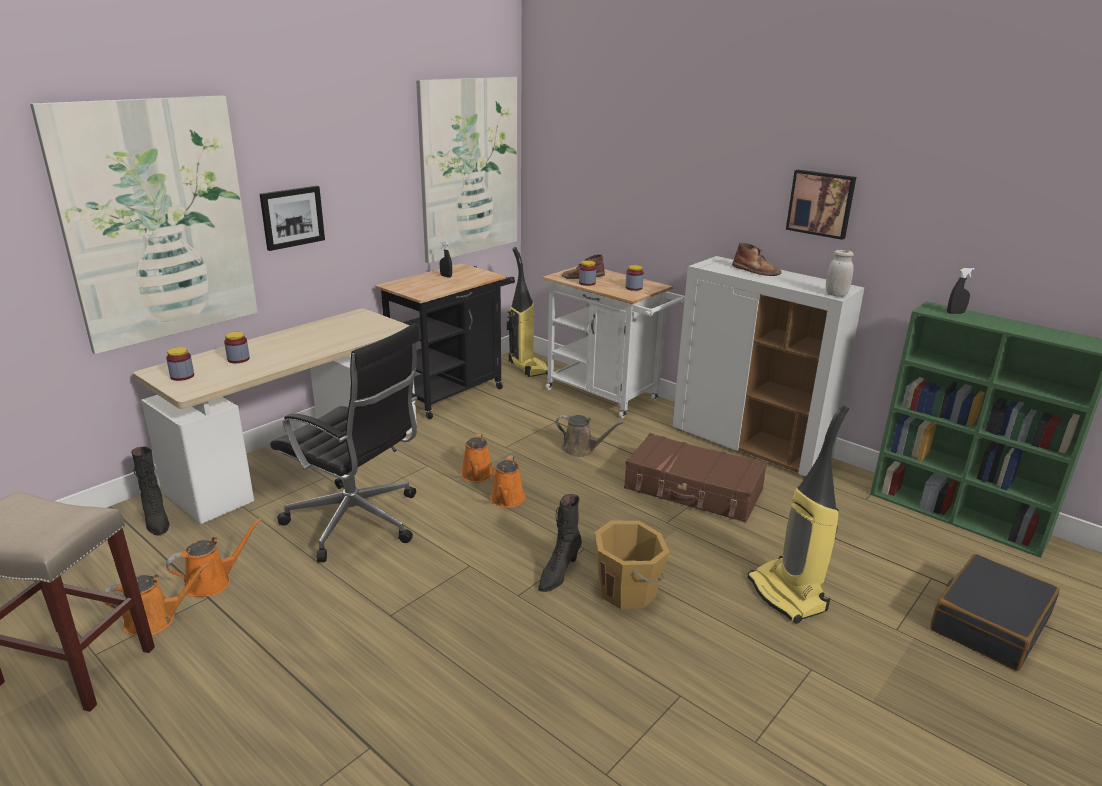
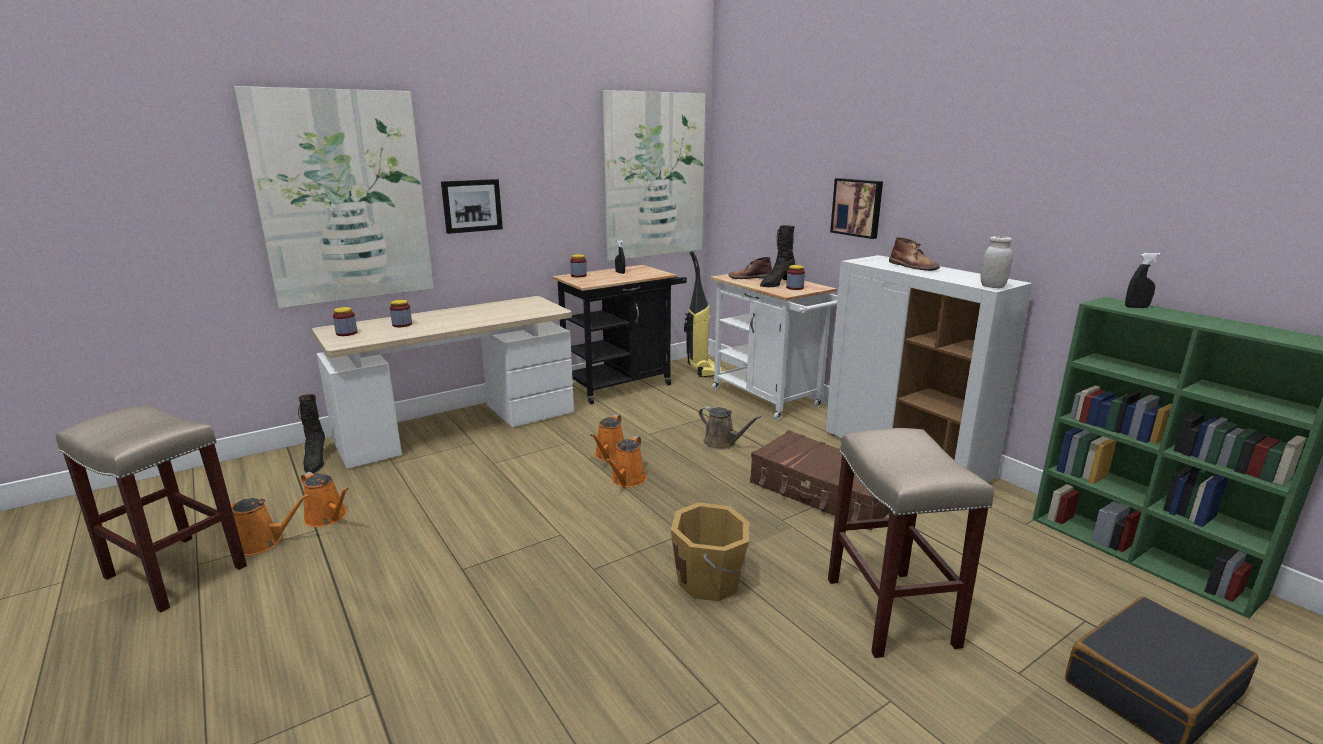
camera: 15 degrees right, 5 degrees down
orange watering can [166,518,262,597] -> orange watering can turned 60 degrees clockwise [301,472,349,527]
black office chair [270,323,420,562] -> none
black boot [538,494,582,592] -> black boot moved to [760,225,795,287]
jar [579,261,596,286] -> jar moved to [570,254,587,277]
vacuum cleaner [747,404,849,624] -> beige stool [828,428,994,658]
picture [786,170,856,240] -> picture moved to [830,178,883,239]

